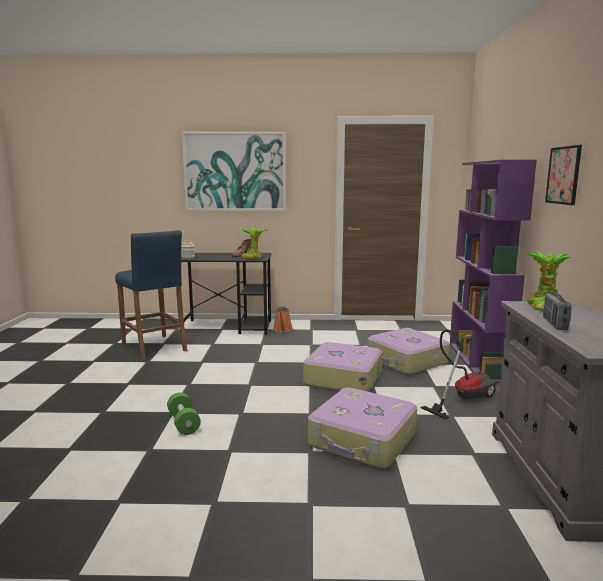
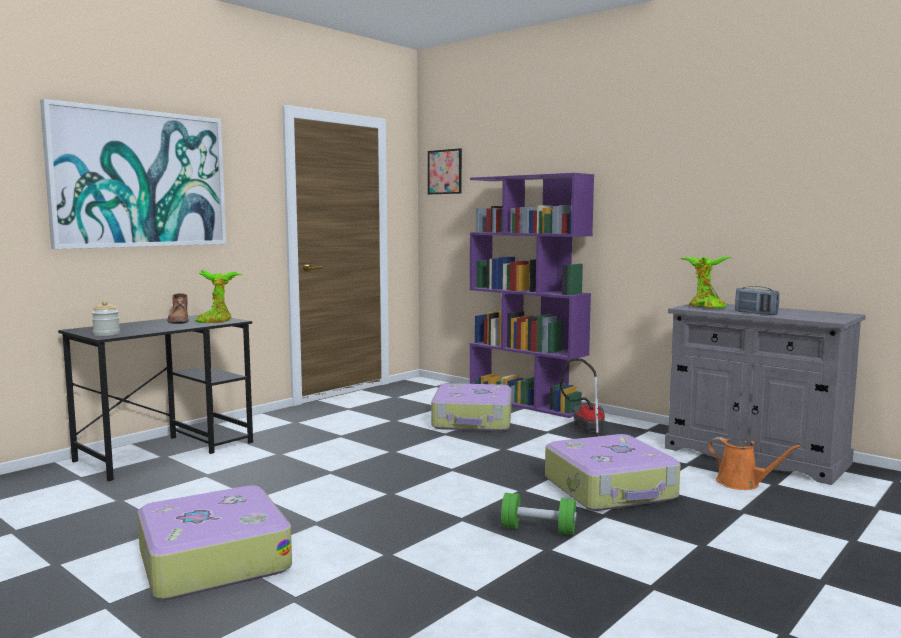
camera: 50 degrees left, 5 degrees down
blue stool [115,230,187,361] -> none
green dumbbell [167,392,201,435] -> green dumbbell moved to [501,493,577,535]
orange watering can [273,306,293,332] -> orange watering can moved to [708,437,801,490]
suitcase [303,342,382,392] -> suitcase moved to [137,485,292,600]
picture [545,145,582,205] -> picture moved to [428,148,462,194]

